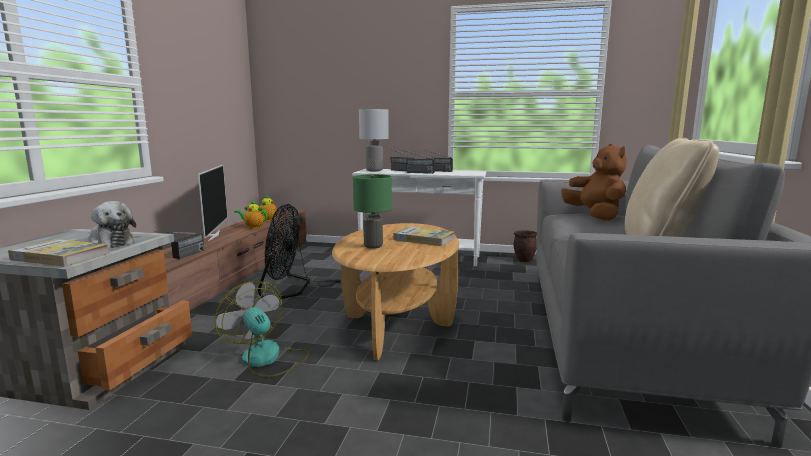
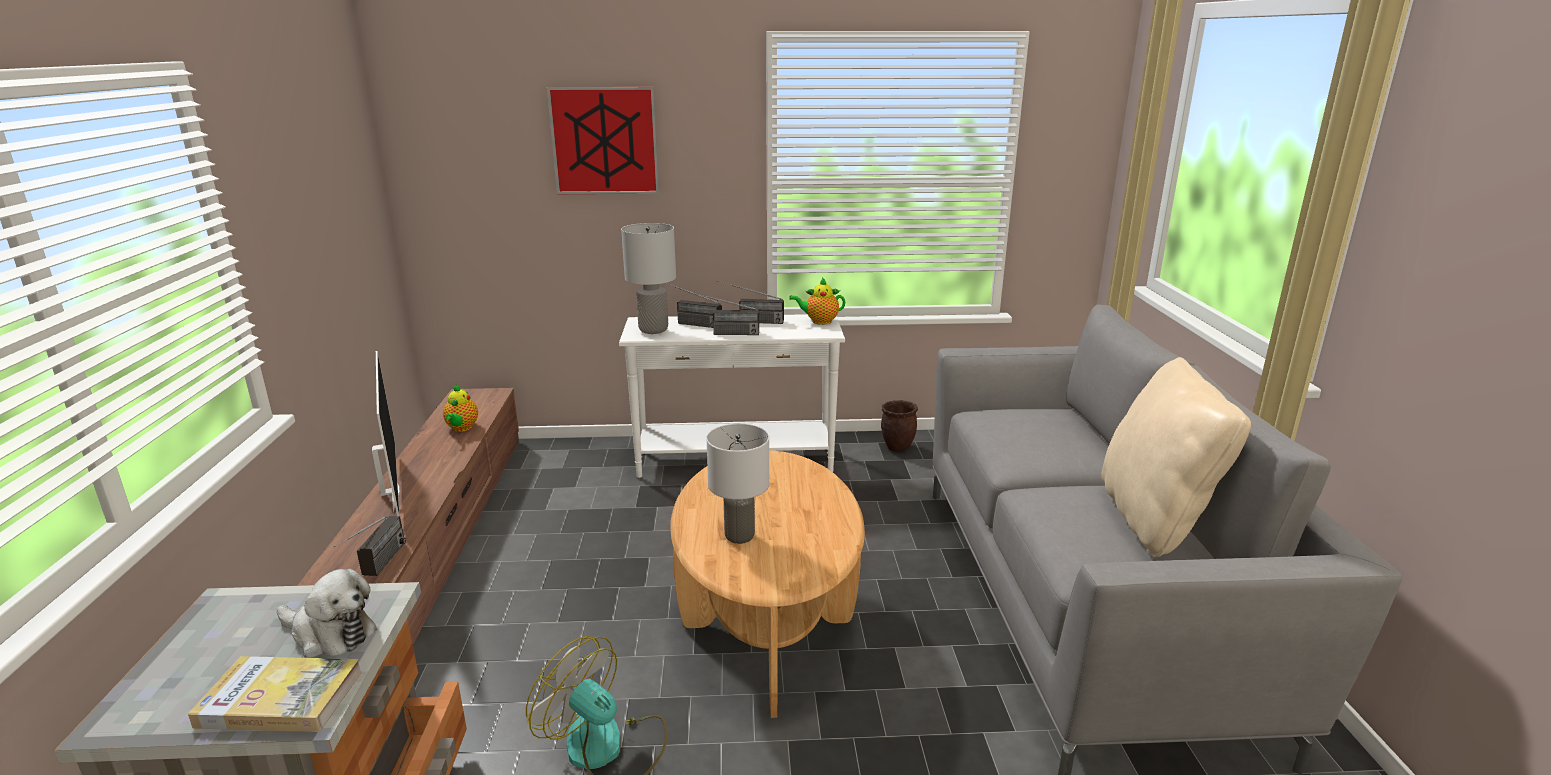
camera: 15 degrees left, 10 degrees up
teapot [235,200,267,229] -> teapot moved to [789,278,845,325]
black fan [258,204,342,299] -> none
green table lamp [353,174,392,249] -> white table lamp [706,423,769,544]
book [393,227,455,246] -> none
brown plush toy [561,144,626,221] -> none
none -> picture [547,87,659,194]

